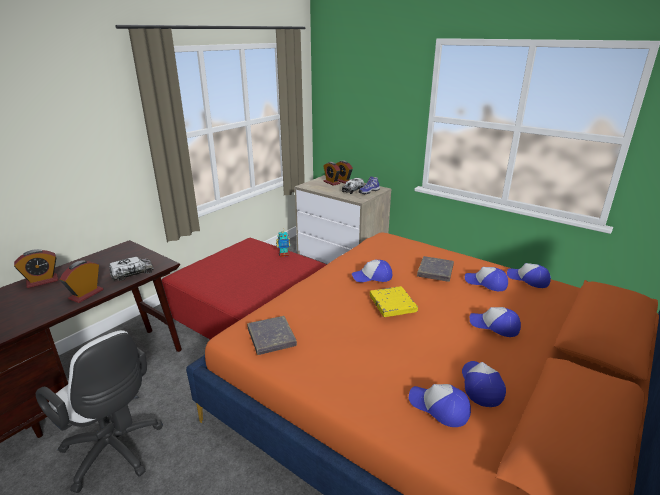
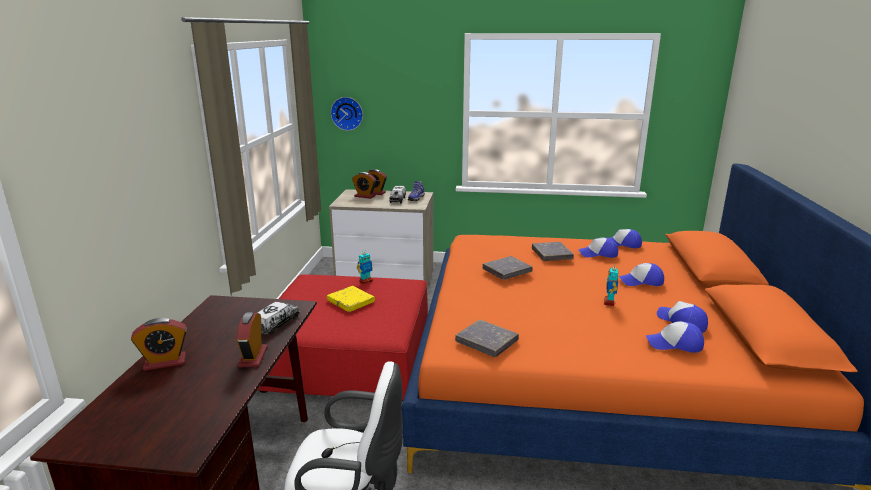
camera: 30 degrees left, 5 degrees down
alarm clock [14,249,58,288] -> alarm clock turned 45 degrees clockwise [131,318,187,371]
cap [352,260,392,282] -> grey book [483,256,533,280]
yellow book [370,286,418,317] -> yellow book moved to [327,286,375,312]
none -> wall clock [331,97,363,131]
none -> toy robot [604,265,618,306]

